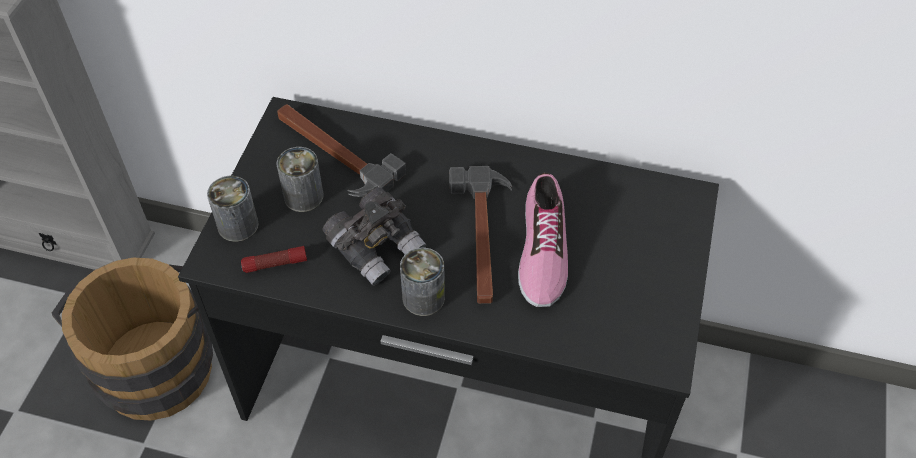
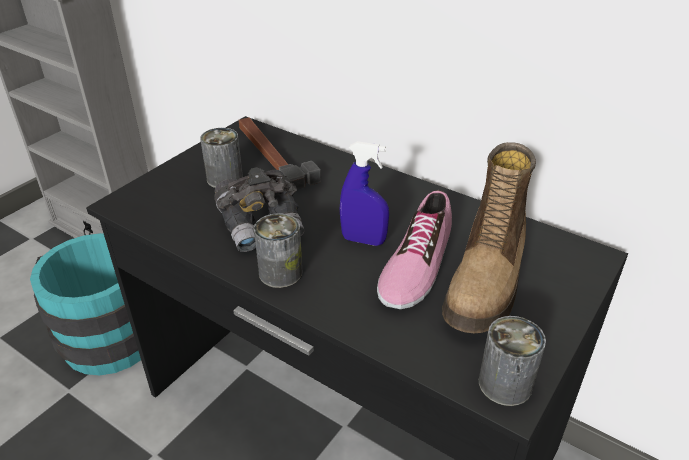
camera: 20 degrees right, 15 degrees down
brown bucket [52,258,213,421] -> turquoise bucket [30,233,141,375]
can [207,176,259,242] -> can moved to [479,316,546,406]
flashlight [241,246,307,273] -> none
hammer [449,166,512,304] -> blue spray bottle [340,141,389,246]
none -> boot [442,142,536,333]

